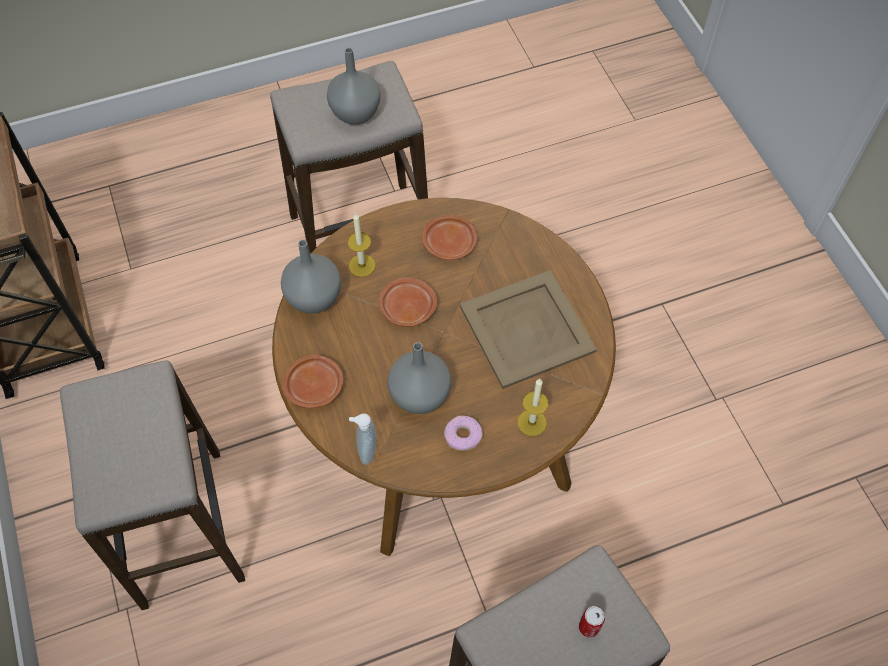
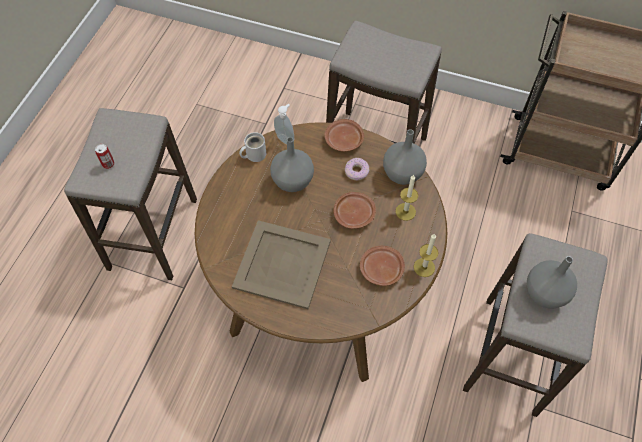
camera: 130 degrees right, 0 degrees up
donut [444,415,483,451] -> donut moved to [344,158,370,181]
candle [517,379,548,436] -> candle moved to [414,234,438,277]
none -> white mug [239,132,266,162]

